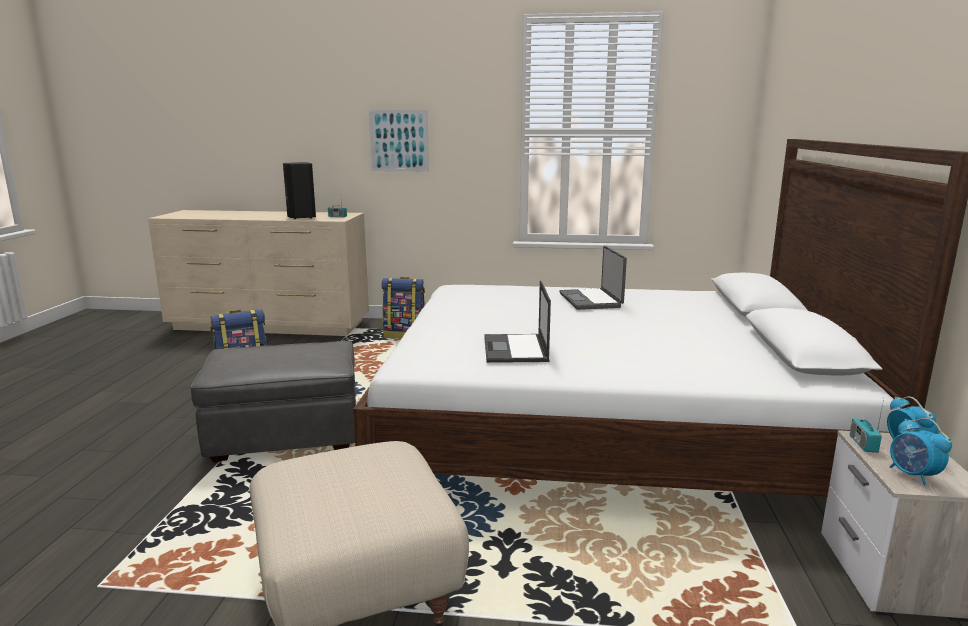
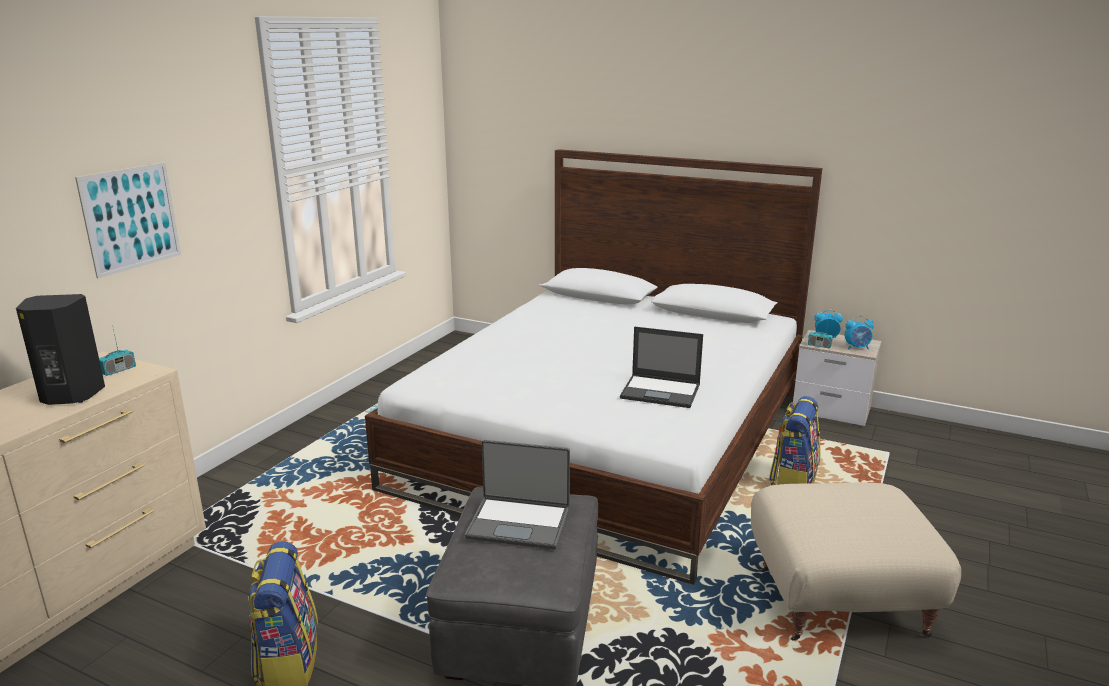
camera: 70 degrees left, 5 degrees up
backpack [381,277,425,339] -> backpack moved to [769,396,821,485]
laptop [559,246,627,310] -> laptop moved to [465,440,570,549]

